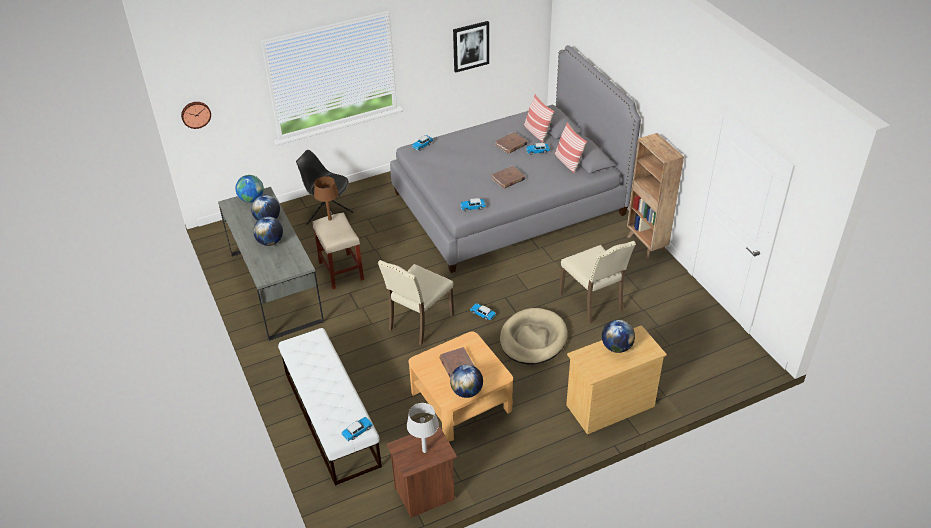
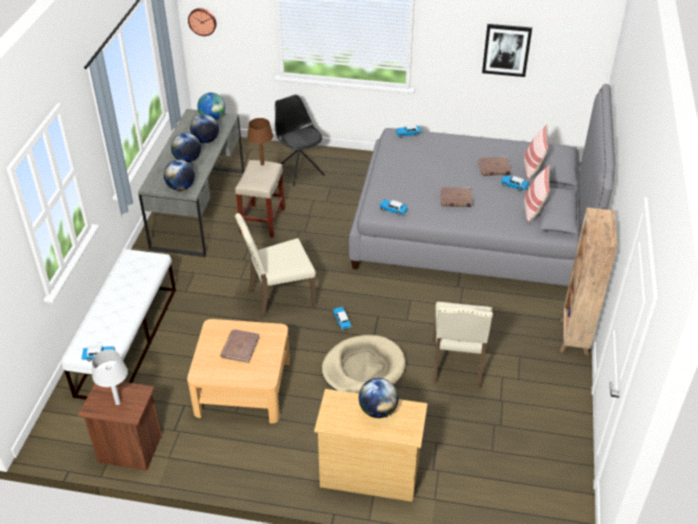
camera: 35 degrees right, 0 degrees up
globe [450,365,483,398] -> globe moved to [164,160,195,191]

